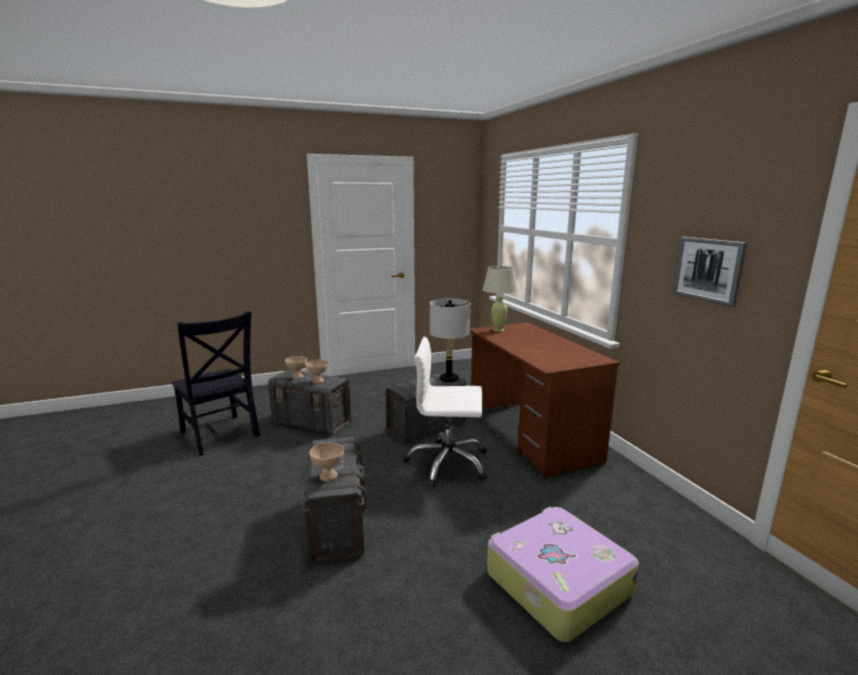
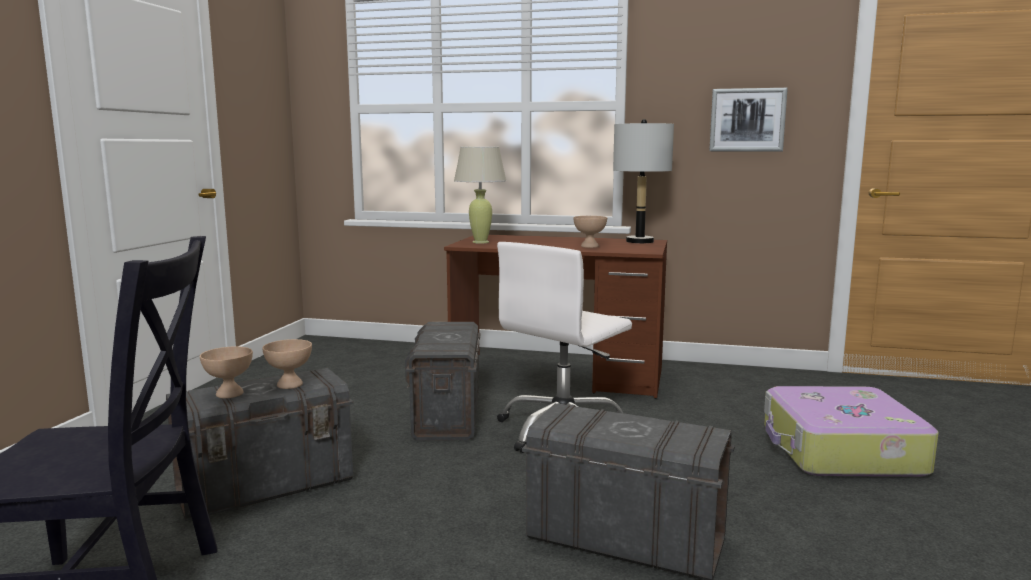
camera: 55 degrees left, 5 degrees down
beige bowl [309,442,344,481] -> beige bowl moved to [573,216,607,248]
grey table lamp [430,299,470,382] -> grey table lamp moved to [613,119,674,243]

